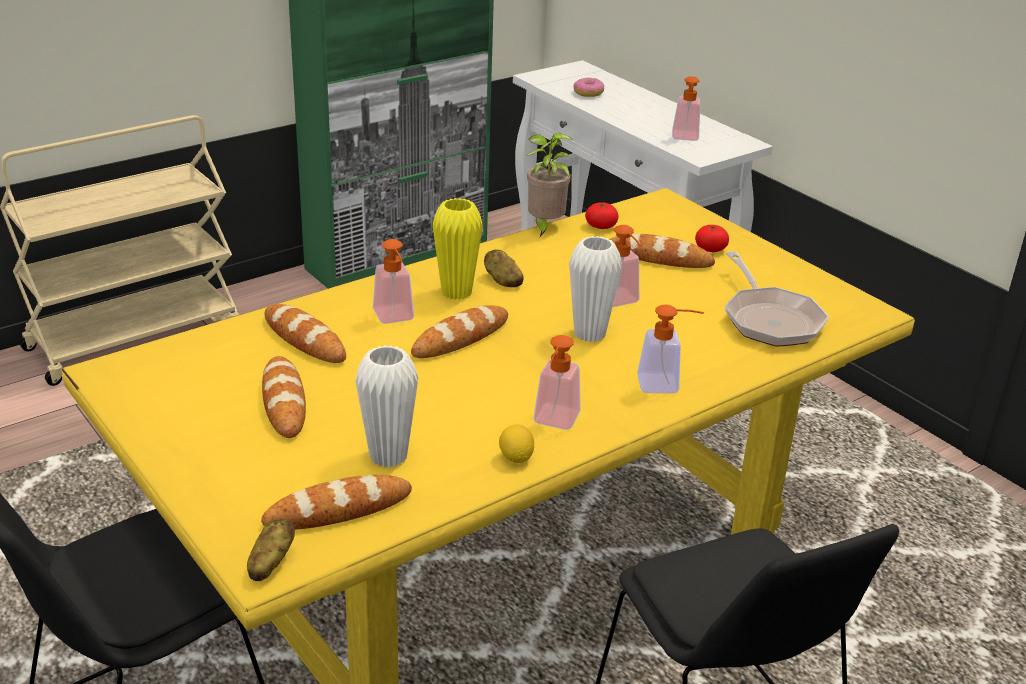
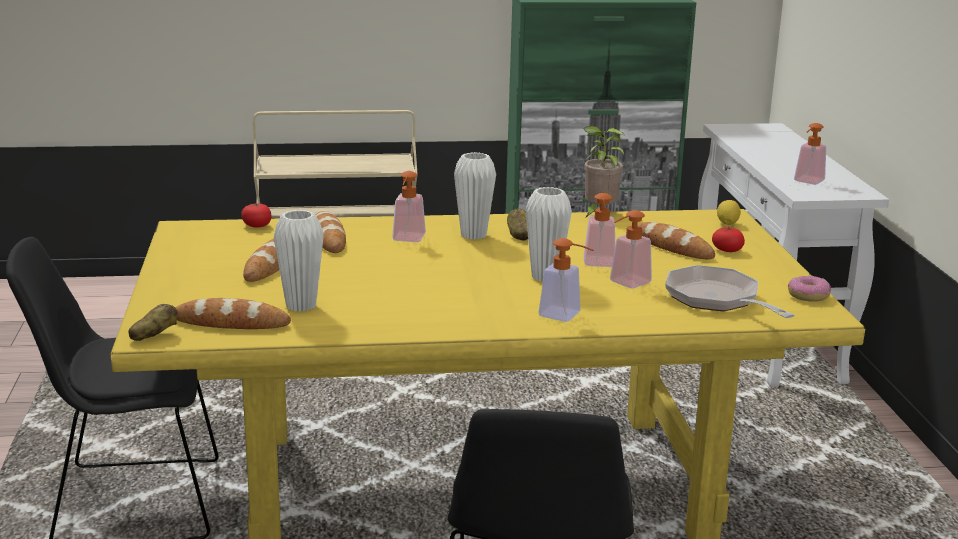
camera: 30 degrees right, 10 degrees down
bread [411,305,508,358] -> none
yellow vase [433,198,483,300] -> white vase [454,152,496,240]
lemon [499,424,534,463] -> lemon moved to [717,200,741,225]
soap dispenser [534,335,581,430] -> soap dispenser moved to [610,210,652,288]
donut [574,78,604,97] -> donut moved to [788,276,831,302]
tomato [585,202,618,229] -> tomato moved to [241,203,271,227]
frying pan [725,251,829,347] -> frying pan turned 135 degrees clockwise [665,265,795,318]

